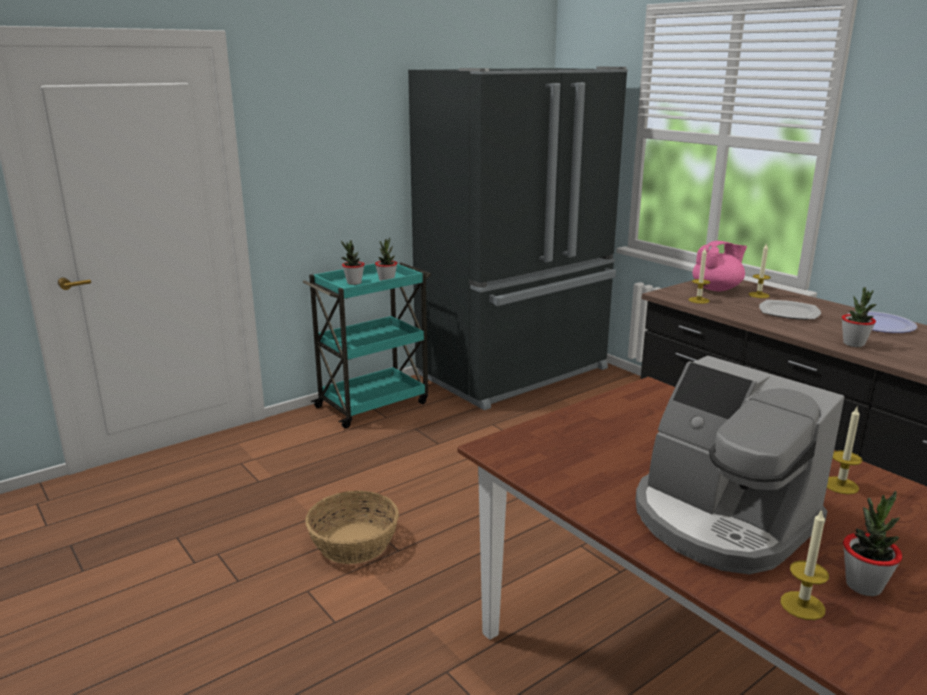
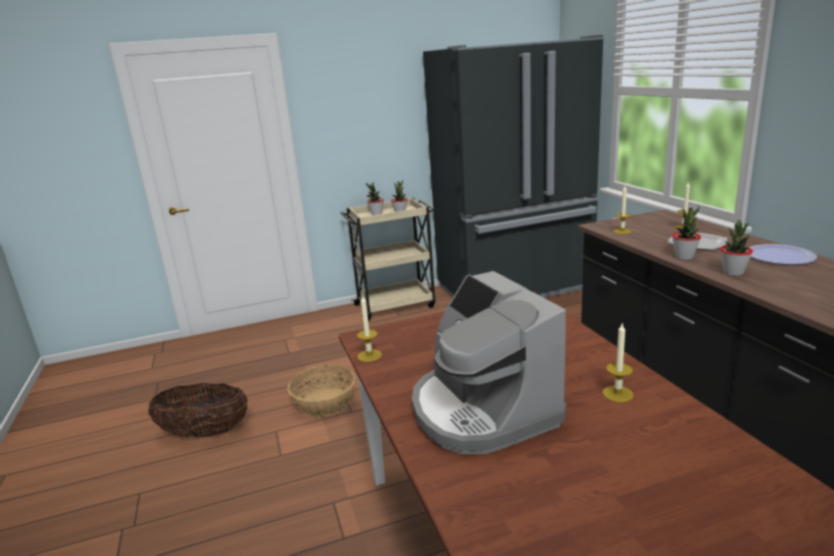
camera: 20 degrees right, 0 degrees up
turquoise cart [303,260,431,428] -> beige cart [341,198,435,321]
pink teapot [692,241,747,291] -> none
candle [780,509,829,620] -> candle moved to [357,296,382,362]
potted plant [843,491,902,596] -> potted plant moved to [672,206,701,260]
none -> basket [148,383,248,438]

